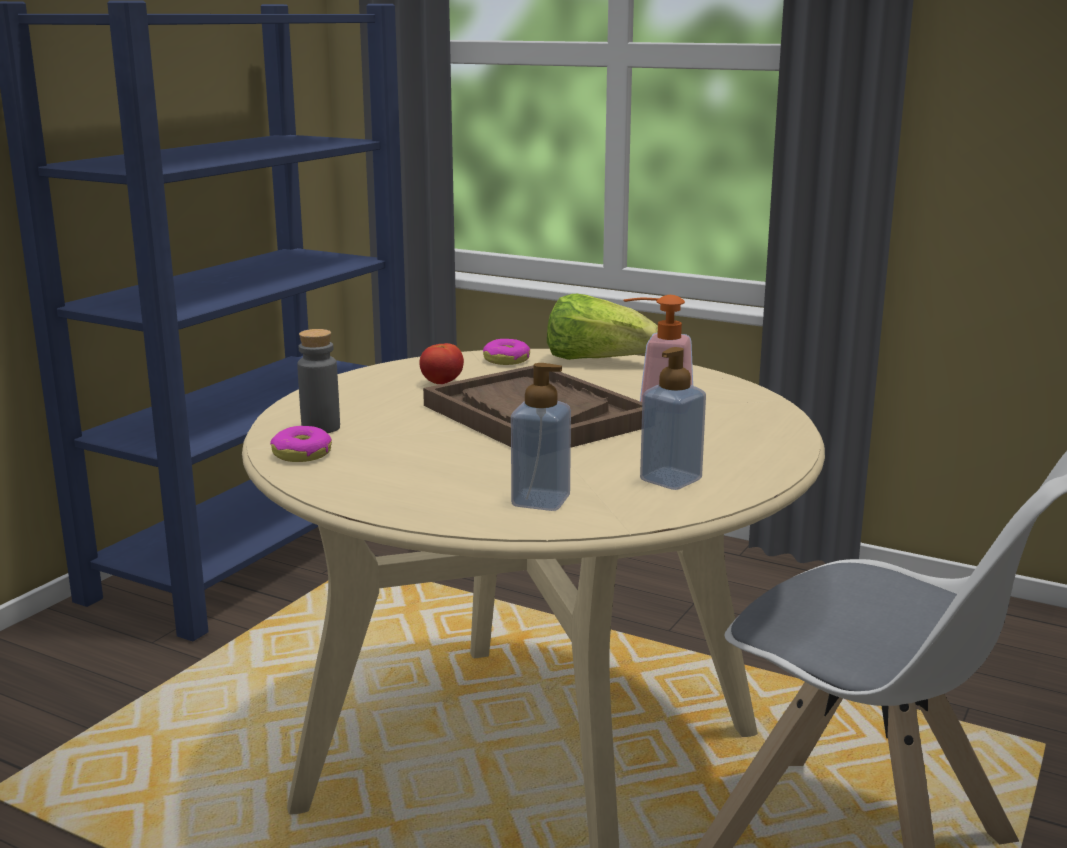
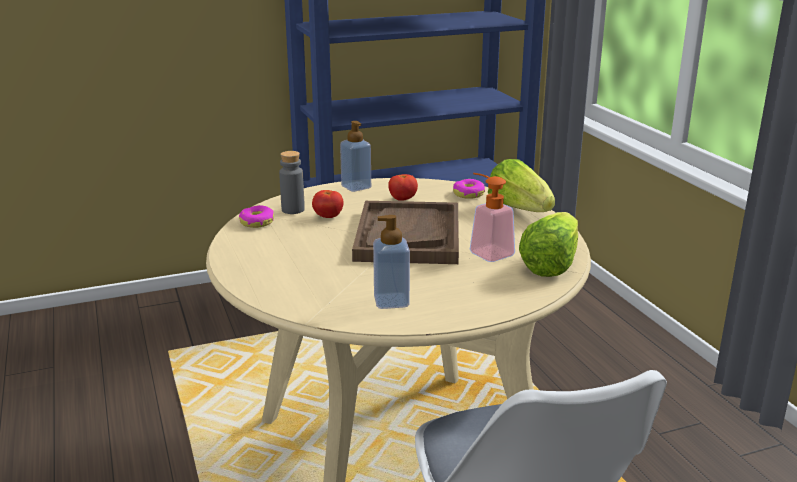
camera: 40 degrees right, 5 degrees up
soap dispenser [511,363,571,511] -> soap dispenser moved to [340,121,371,192]
none -> tomato [312,190,344,218]
none -> lettuce [519,212,578,277]

